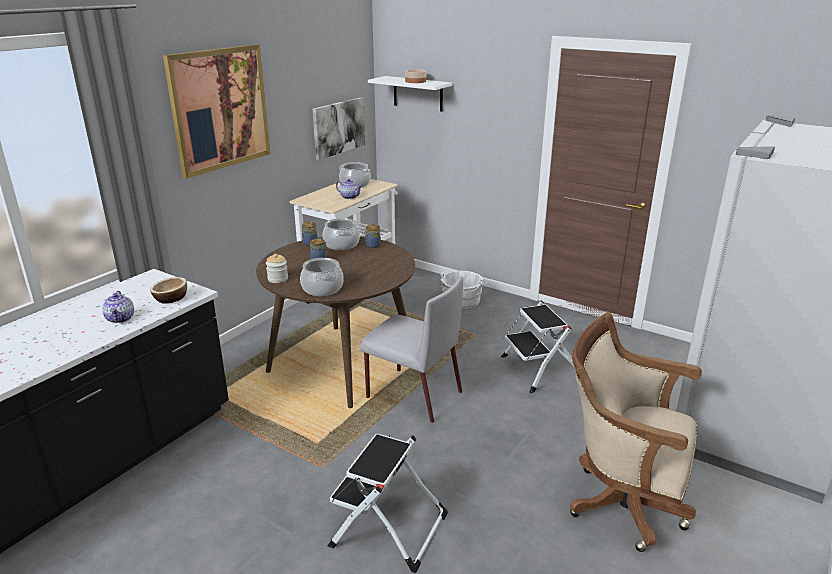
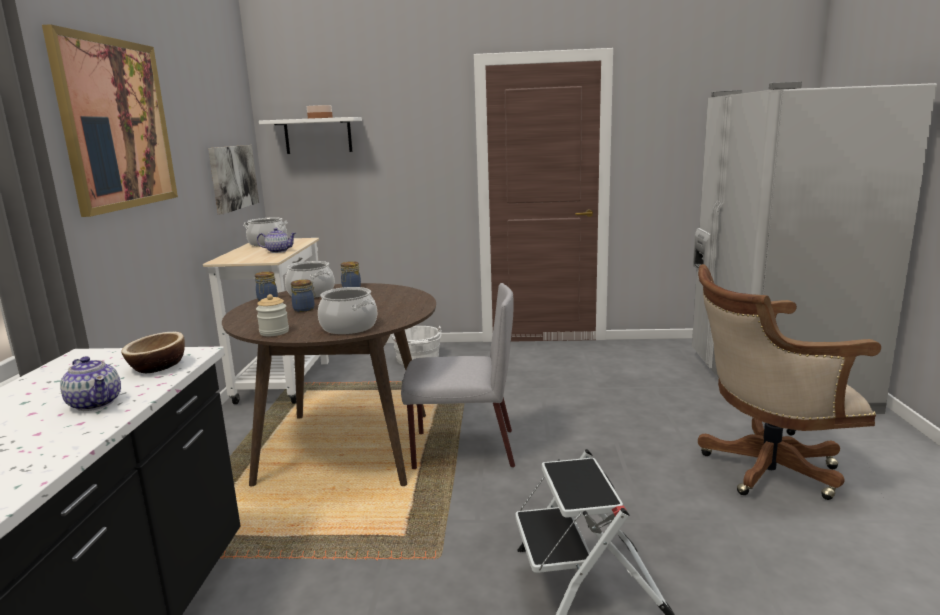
camera: 30 degrees left, 10 degrees down
step ladder [501,300,575,393] -> none

